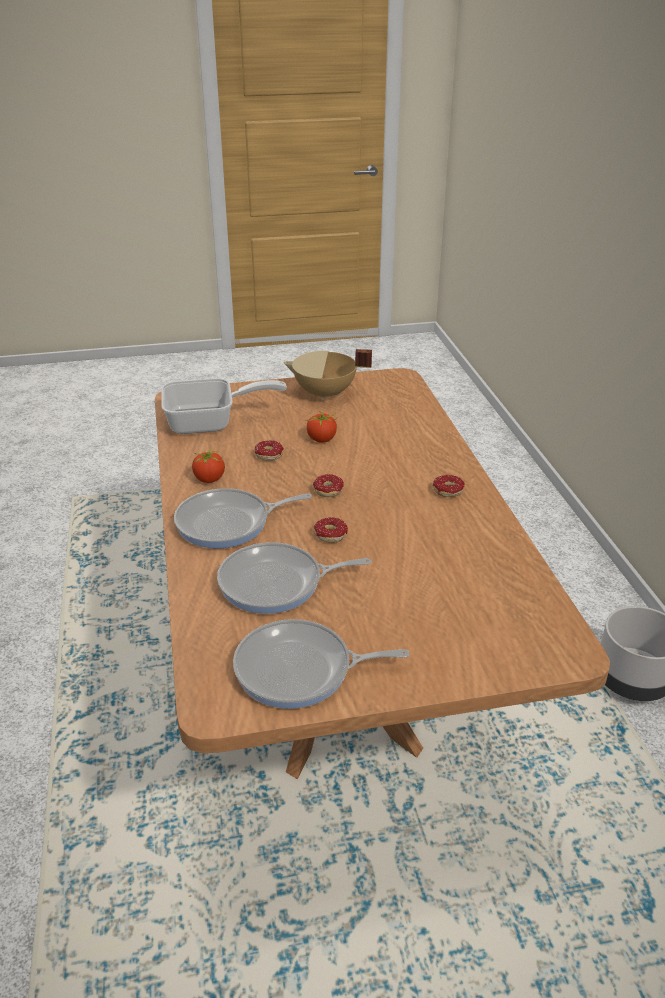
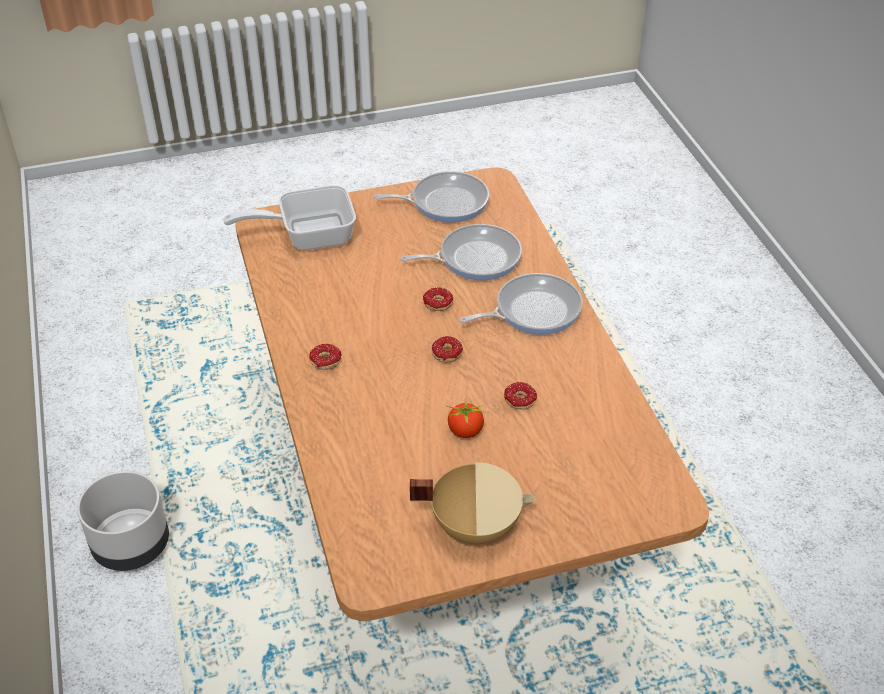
camera: 175 degrees right, 10 degrees up
frying pan [161,378,287,434] -> frying pan moved to [223,185,356,250]
tomato [192,449,225,483] -> none

